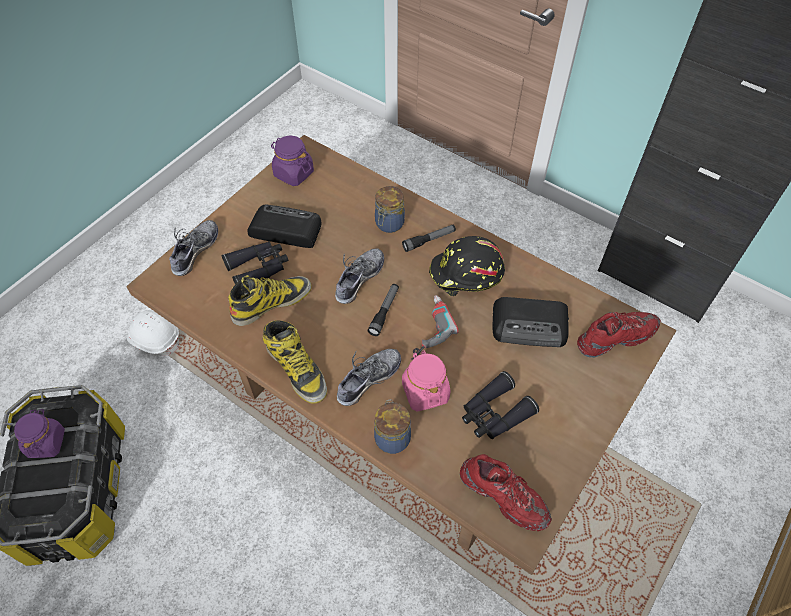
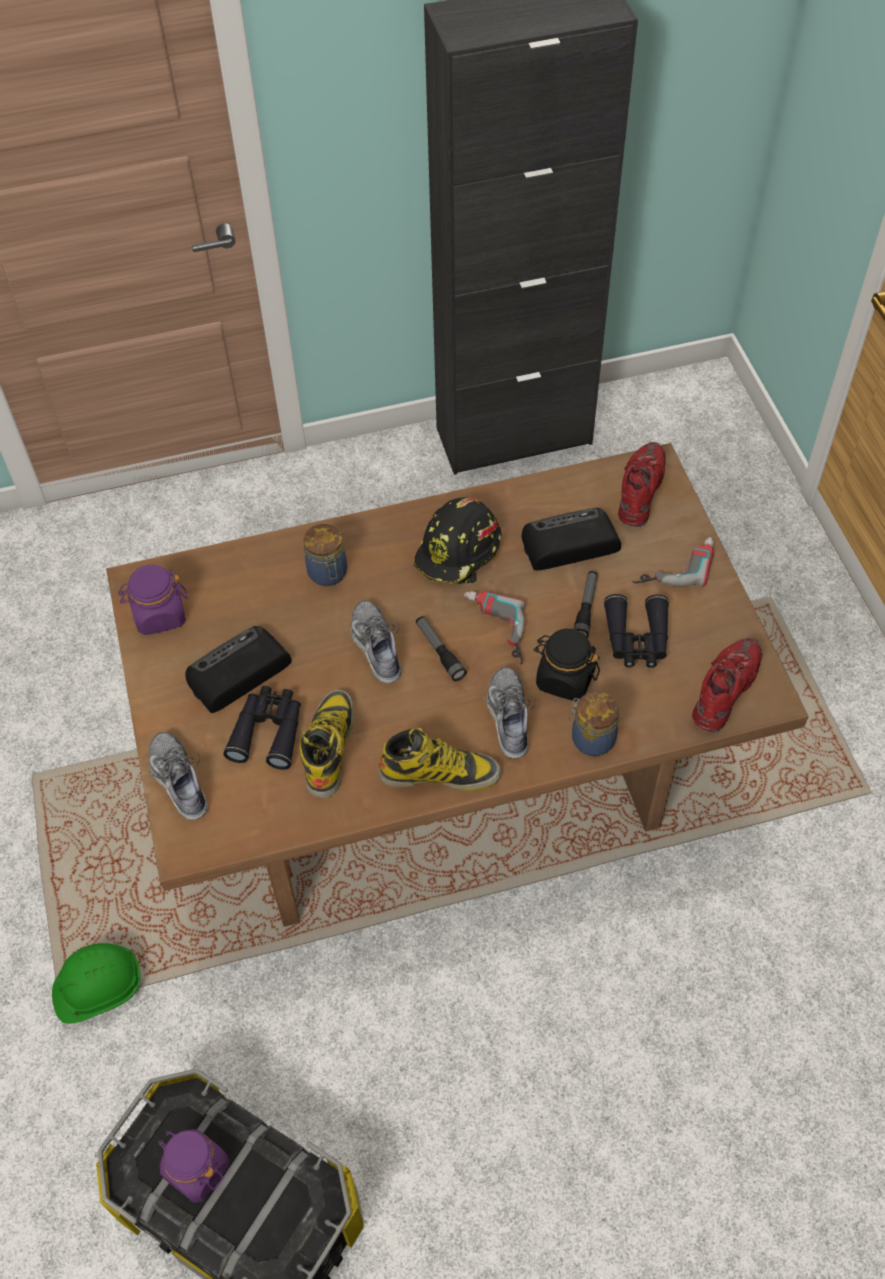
camera: 50 degrees left, 0 degrees up
white hard hat [127,310,180,355] -> green hard hat [52,943,144,1024]
flashlight [402,225,456,252] -> flashlight moved to [574,571,597,638]
pink jar [402,350,450,412] -> black jar [534,629,600,702]
red shoe [460,454,552,531] -> red shoe turned 45 degrees counterclockwise [692,638,762,732]
radio [492,297,569,347] -> radio turned 150 degrees counterclockwise [522,508,621,570]
none -> power drill [632,537,714,587]

